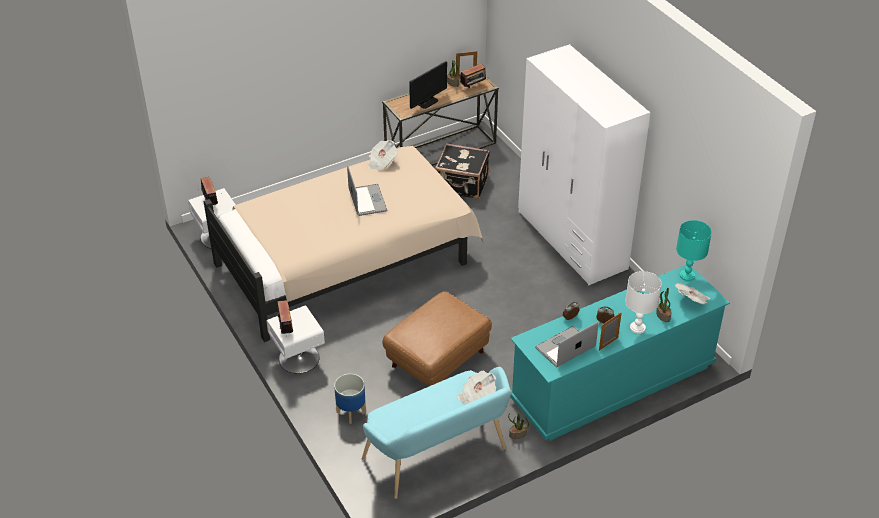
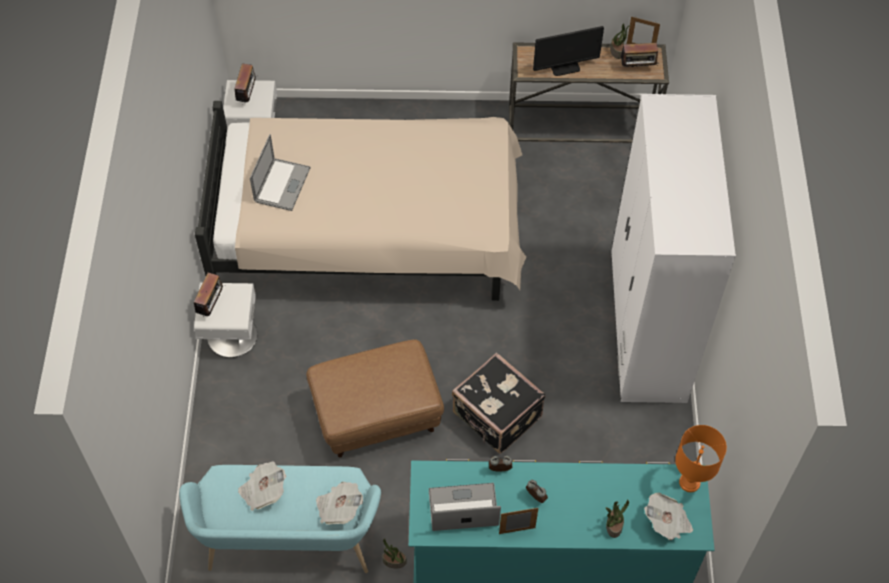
camera: 30 degrees right, 15 degrees up
planter [334,374,366,424] -> none
laptop [347,166,387,216] -> laptop moved to [250,134,310,211]
newspaper [367,140,398,171] -> newspaper moved to [238,461,286,511]
black suitcase [435,143,490,199] -> black suitcase moved to [452,352,545,454]
white table lamp [625,271,661,334] -> none
turquoise table lamp [676,220,712,281] -> orange table lamp [675,425,727,492]

